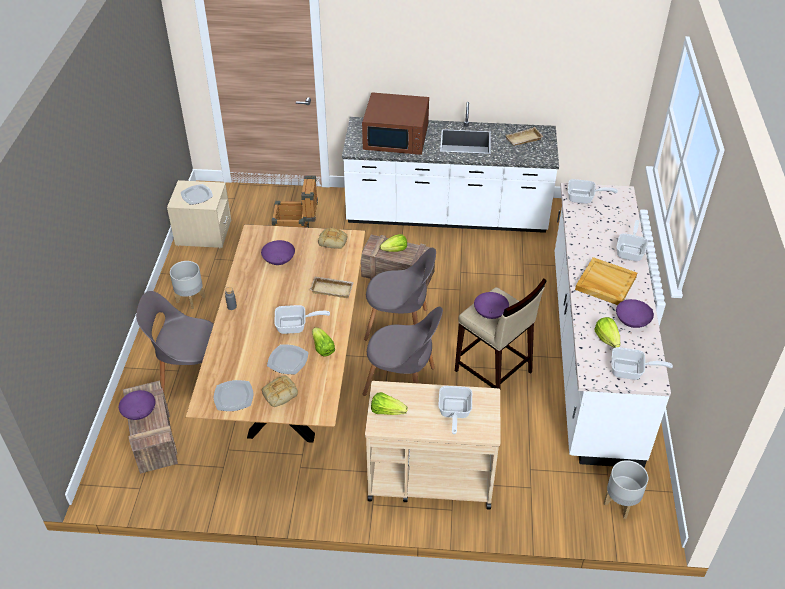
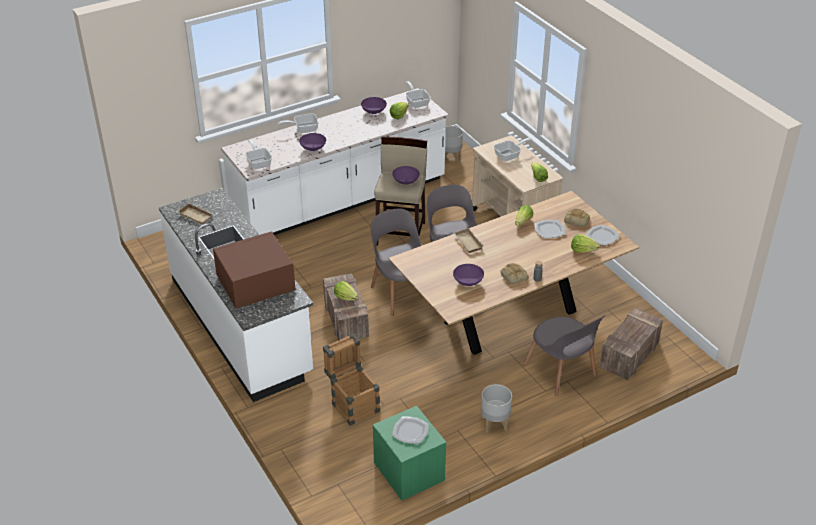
camera: 125 degrees left, 5 degrees down
purple bowl [119,390,155,420] -> purple bowl moved to [299,133,326,151]
beige nightstand [167,180,231,248] -> green nightstand [373,406,446,500]
frying pan [275,305,330,334] -> none
bread [318,227,347,249] -> bread moved to [500,263,529,284]
brown microwave [362,92,429,155] -> brown microwave turned 90 degrees counterclockwise [213,232,295,309]
beige tray [575,257,637,305] -> none
none -> lettuce [571,234,600,253]

